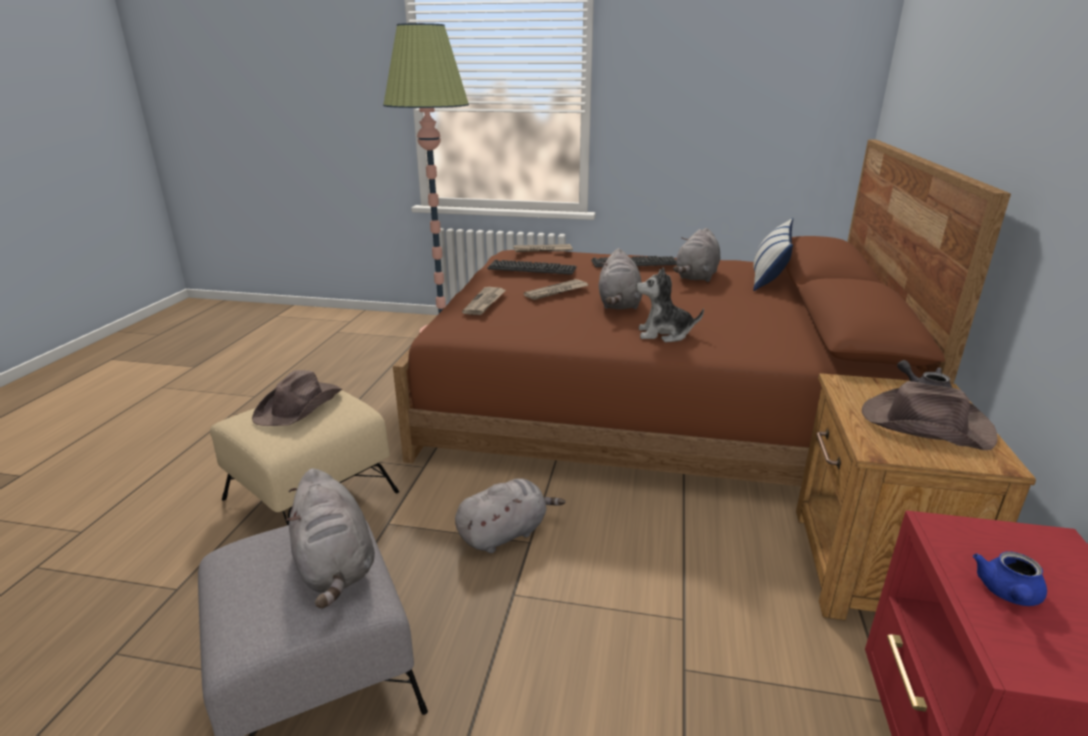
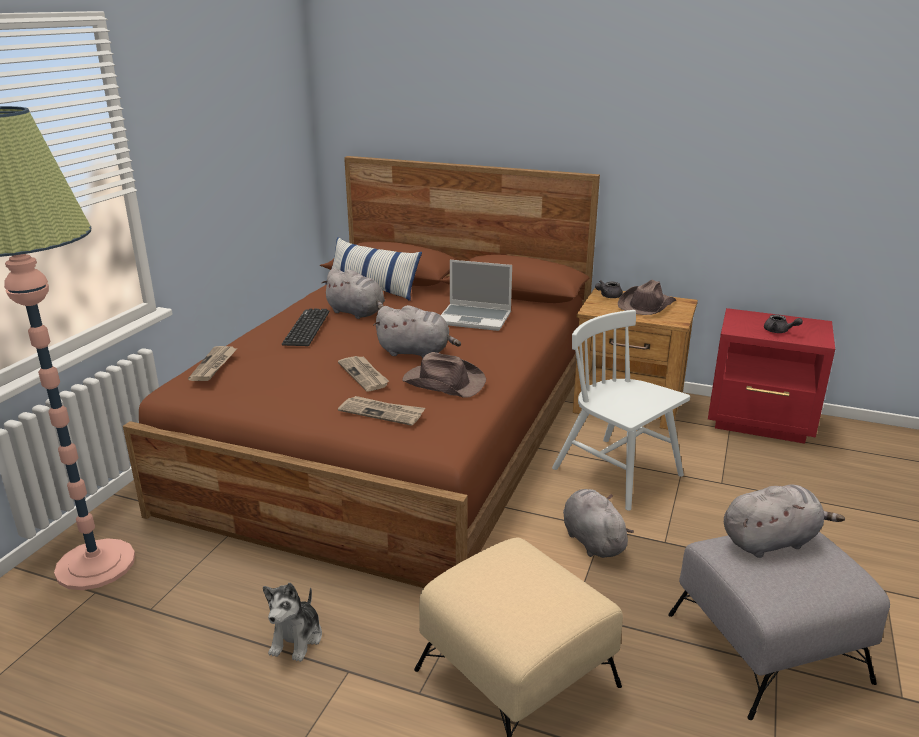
camera: 80 degrees left, 0 degrees up
brown hat [252,370,342,426] -> brown hat moved to [402,352,486,398]
keyboard [487,260,577,275] -> none
plush toy [636,268,704,342] -> plush toy moved to [263,583,322,662]
blue teapot [973,551,1047,606] -> grey teapot [764,315,803,333]
none -> laptop [441,260,512,331]
none -> white chair [552,310,690,511]

